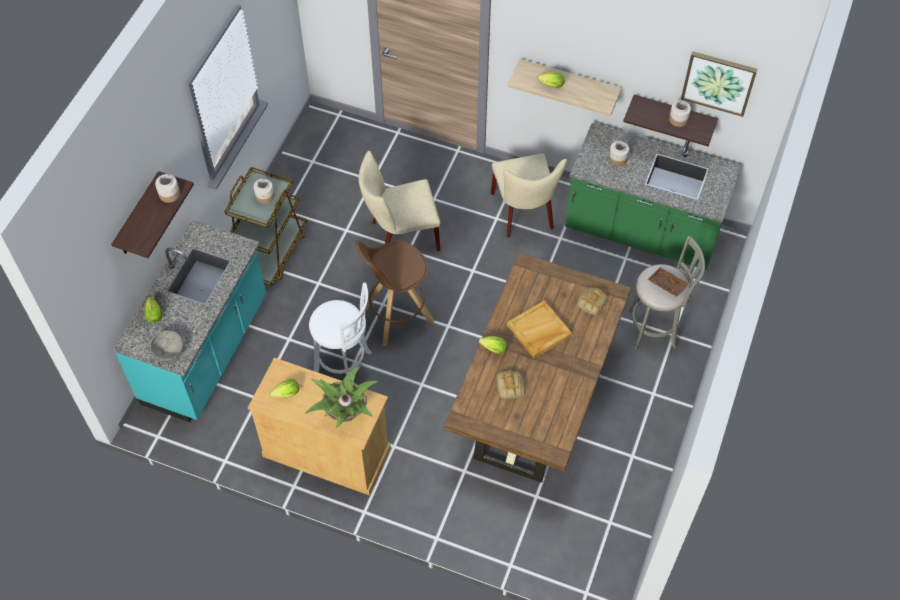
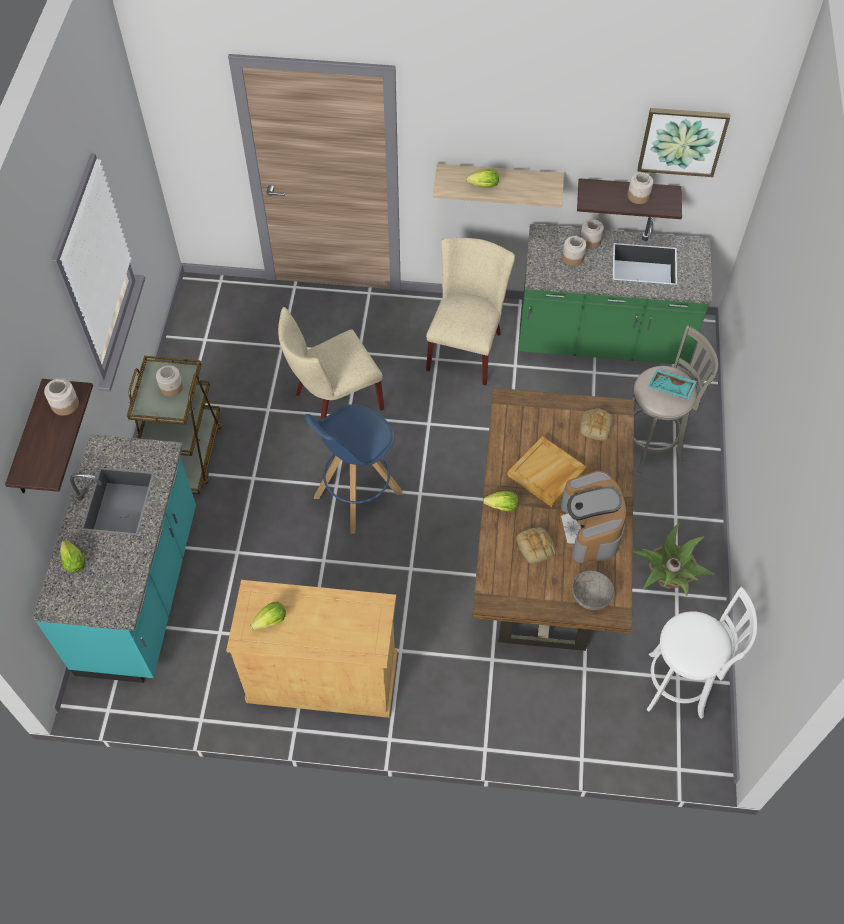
camera: 15 degrees left, 0 degrees up
grey bowl [151,331,184,361] -> grey bowl moved to [572,570,614,610]
potted plant [305,364,378,428] -> potted plant moved to [633,523,715,596]
white stool [309,282,371,375] -> white stool moved to [646,586,757,719]
brown stool [355,240,435,346] -> blue stool [305,404,403,534]
beige chair [491,154,567,238] -> beige chair turned 135 degrees counterclockwise [426,238,515,385]
brown tray [647,267,689,297] -> turquoise tray [648,370,697,399]
none -> coffee machine [559,471,627,563]
none -> jar [580,219,604,249]

